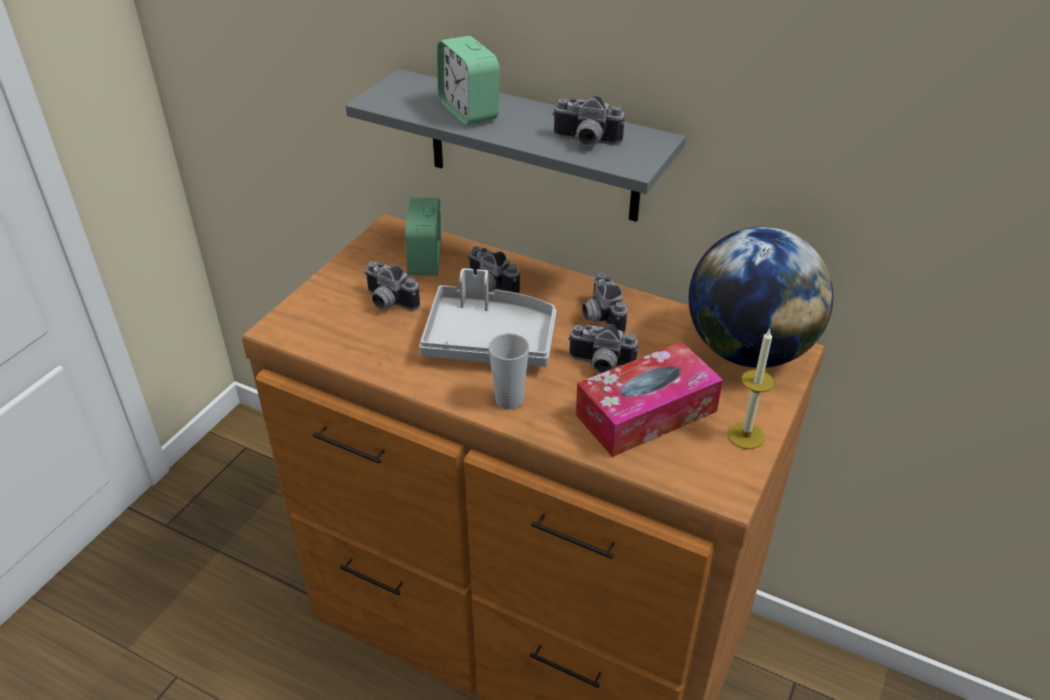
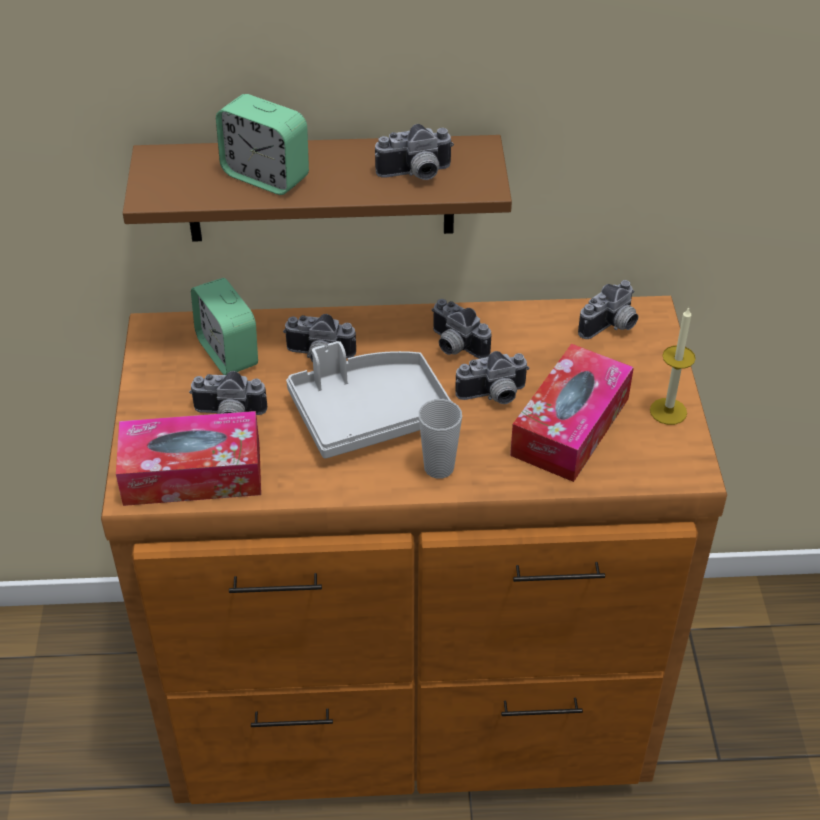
camera: 30 degrees left, 5 degrees up
grey shelf [346,69,685,222] -> brown shelf [123,135,512,242]
globe [689,227,833,368] -> camera [578,280,638,339]
none -> tissue box [116,411,261,506]

